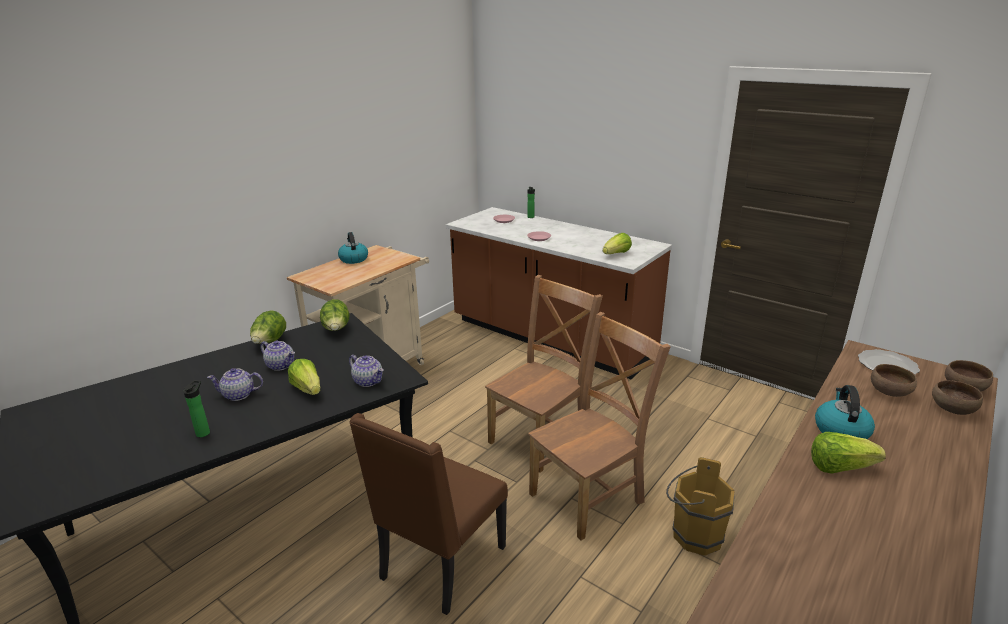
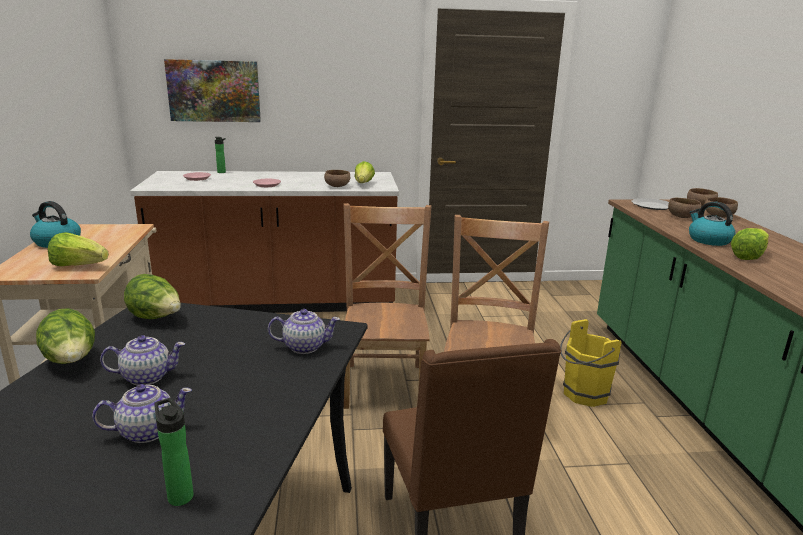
camera: 45 degrees left, 5 degrees down
teapot [207,368,263,401] -> teapot turned 150 degrees counterclockwise [92,384,192,443]
lettuce [288,359,320,395] -> lettuce moved to [48,232,109,266]
brown bucket [666,457,735,556] -> yellow bucket [560,319,621,407]
none -> picture [164,59,261,122]
none -> brown bowl [324,170,351,187]

